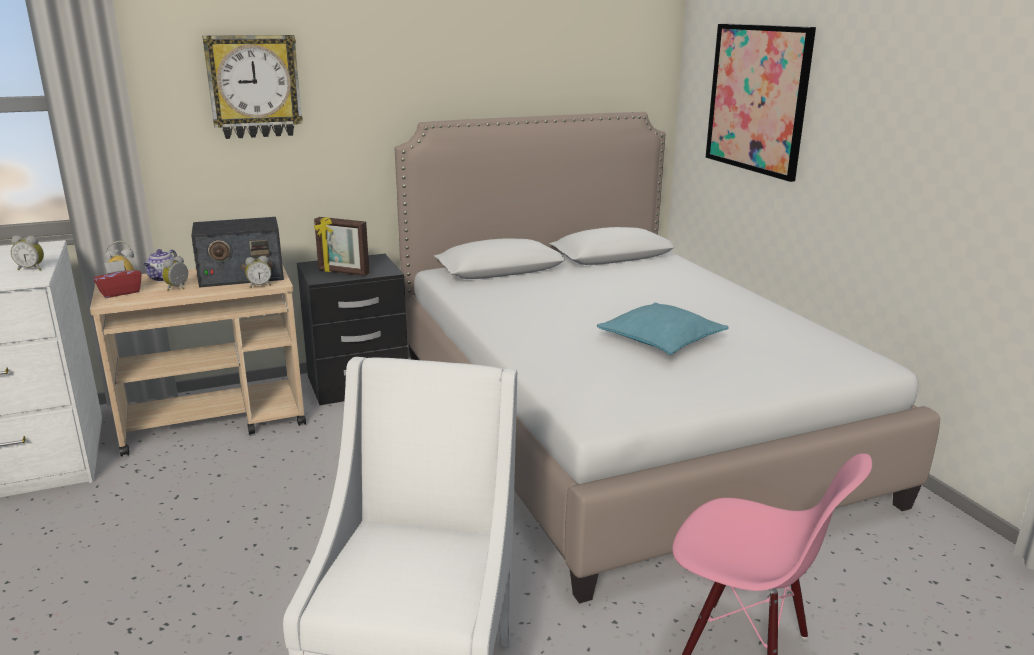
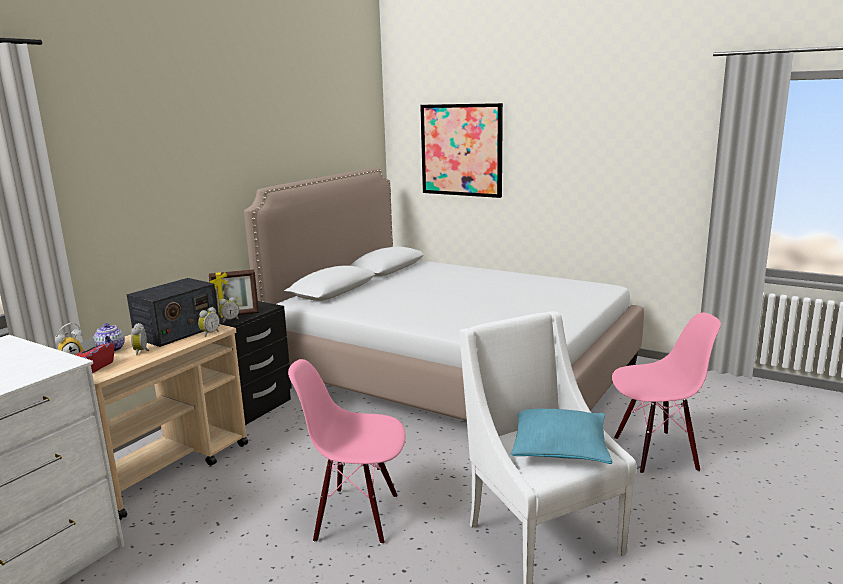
camera: 35 degrees left, 5 degrees down
alarm clock [11,236,44,270] -> alarm clock moved to [219,297,239,323]
wall clock [202,35,303,139] -> none
turquoise pillow [597,303,729,355] -> turquoise pillow moved to [511,409,612,464]
none -> pink chair [288,359,406,545]

